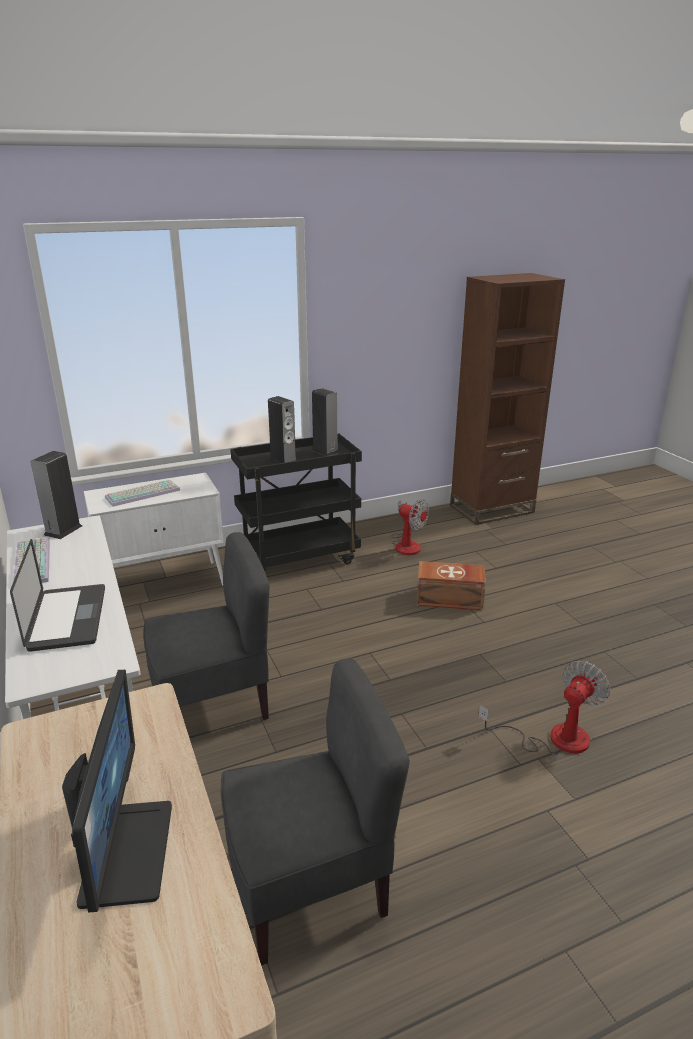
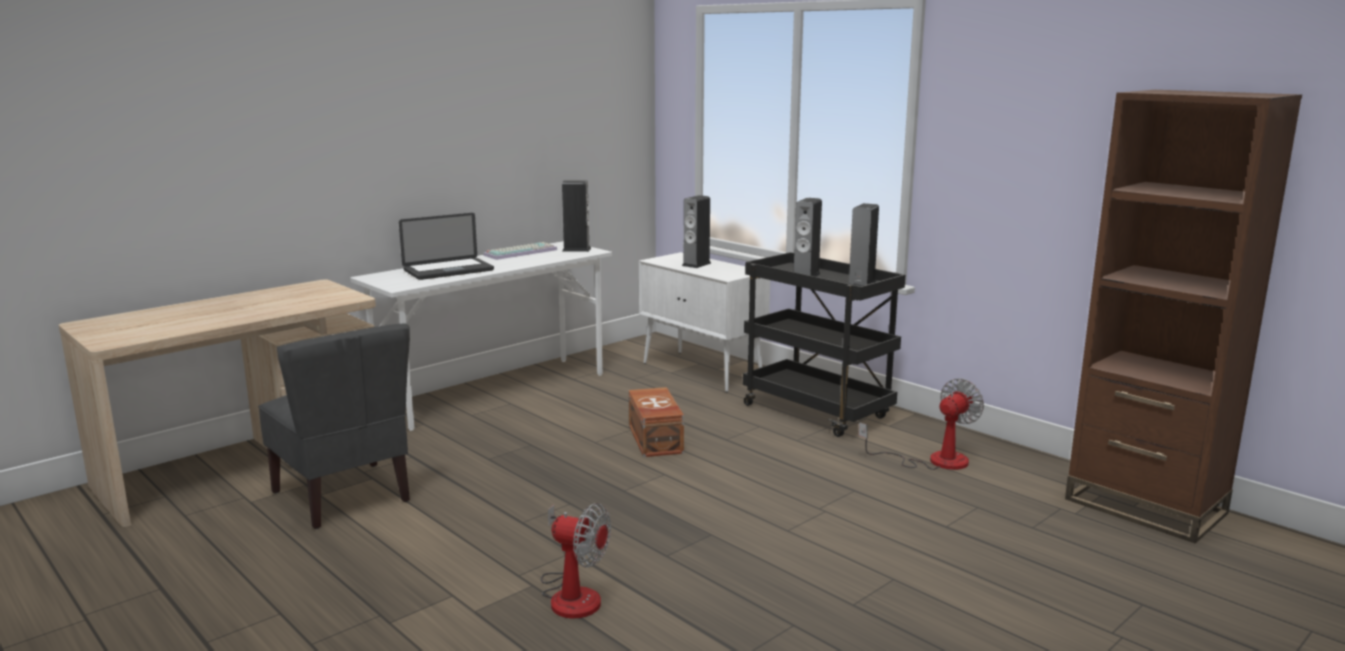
camera: 70 degrees right, 10 degrees down
monitor [62,670,172,913] -> none
keyboard [105,480,180,507] -> speaker [682,195,711,268]
grey chair [143,532,269,720] -> none
fan [391,499,429,555] -> fan turned 150 degrees counterclockwise [858,379,984,470]
brown storage box [417,561,486,611] -> brown storage box moved to [629,387,684,457]

